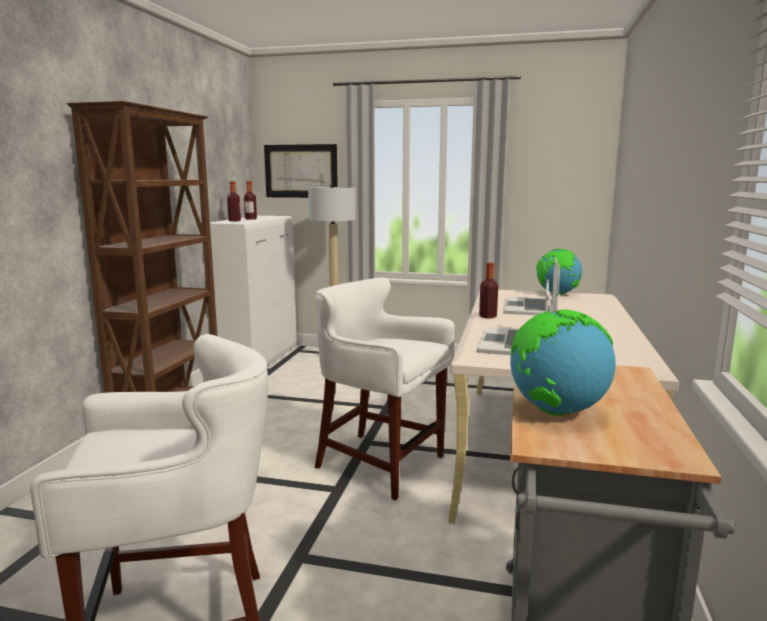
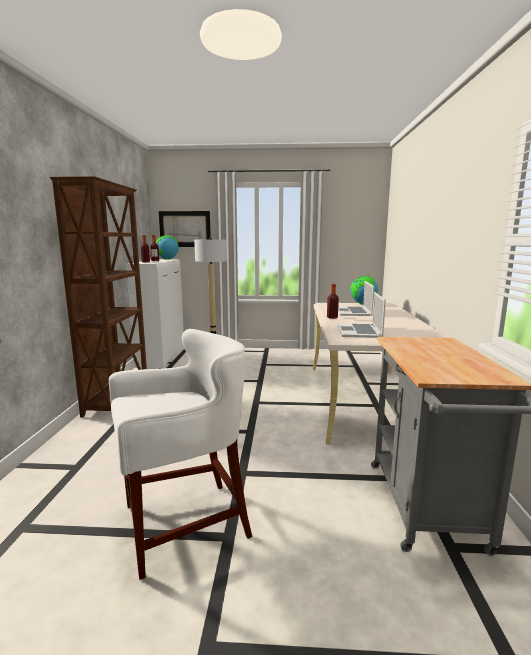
camera: 10 degrees left, 0 degrees up
white stool [315,277,455,500] -> none
globe [510,309,616,416] -> globe moved to [156,235,179,260]

